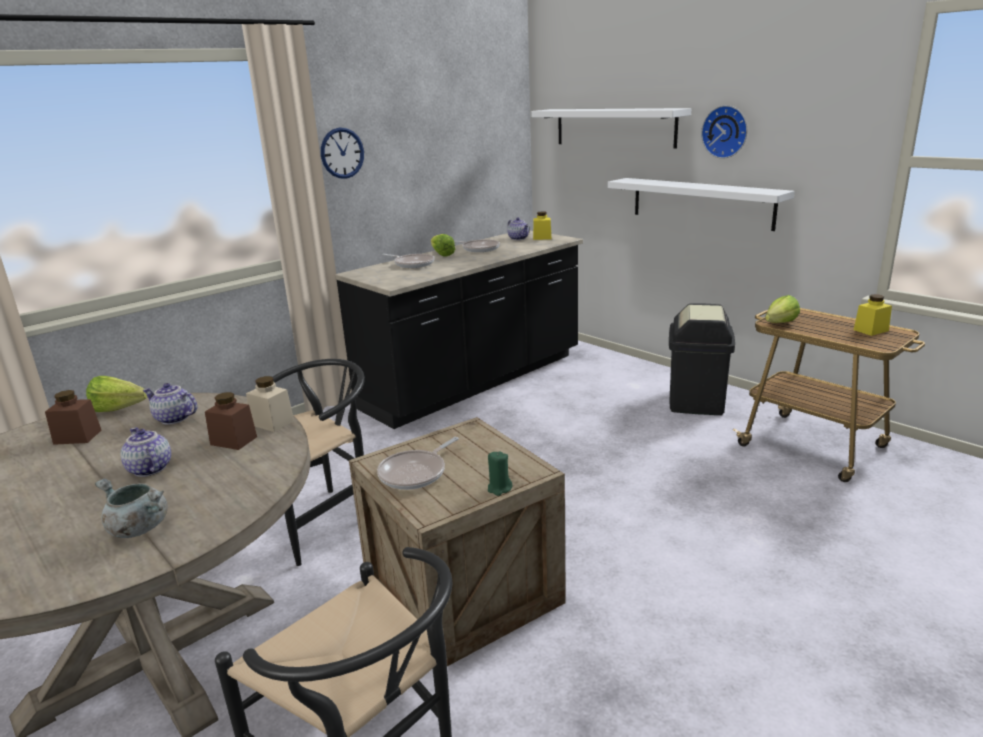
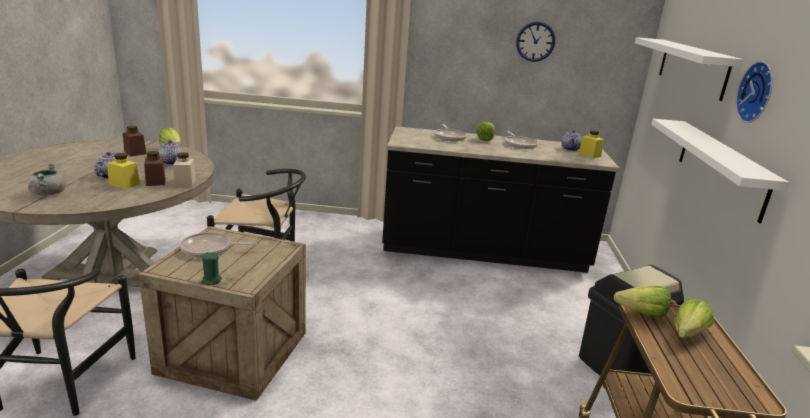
camera: 45 degrees right, 0 degrees up
wall clock [321,128,364,179] -> wall clock moved to [516,22,555,62]
yellow jar [854,294,892,336] -> yellow jar moved to [107,153,140,189]
none -> lettuce [674,299,714,338]

